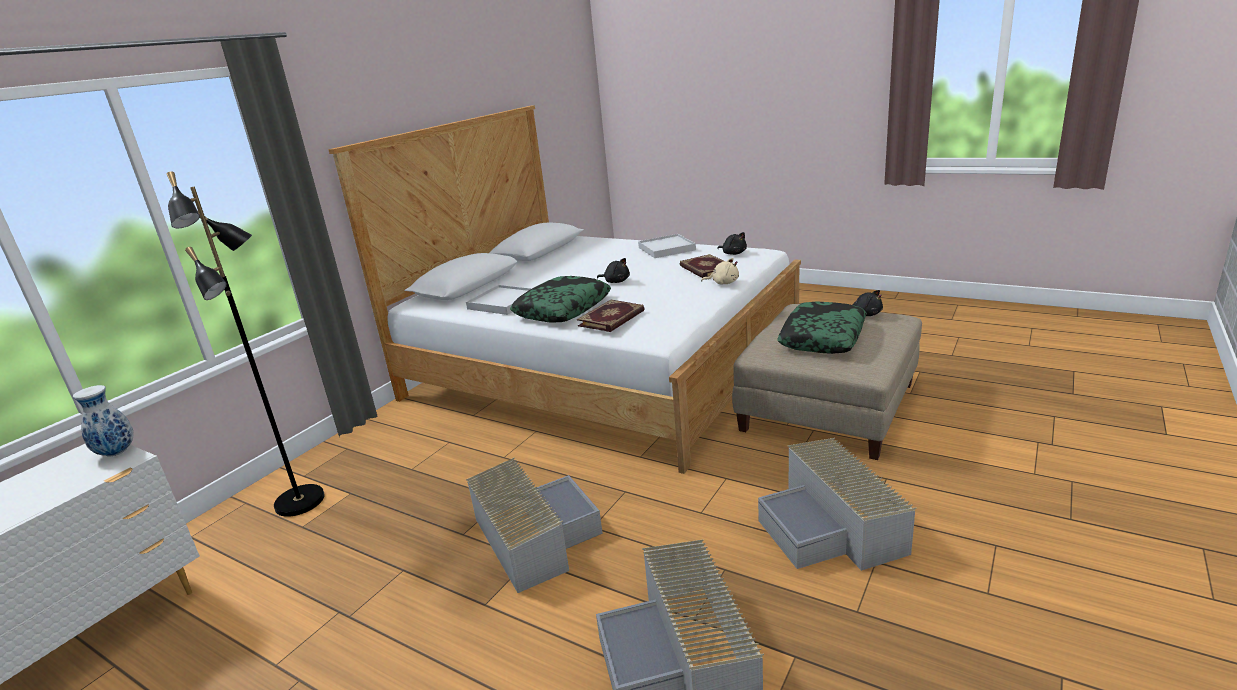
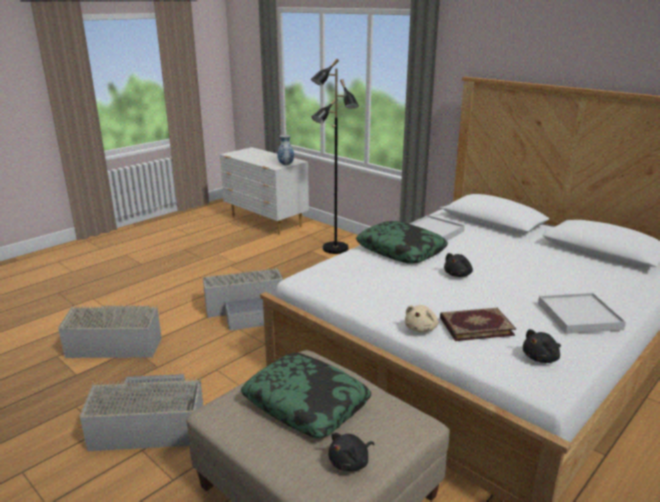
camera: 100 degrees right, 0 degrees up
book [577,300,645,332] -> none

